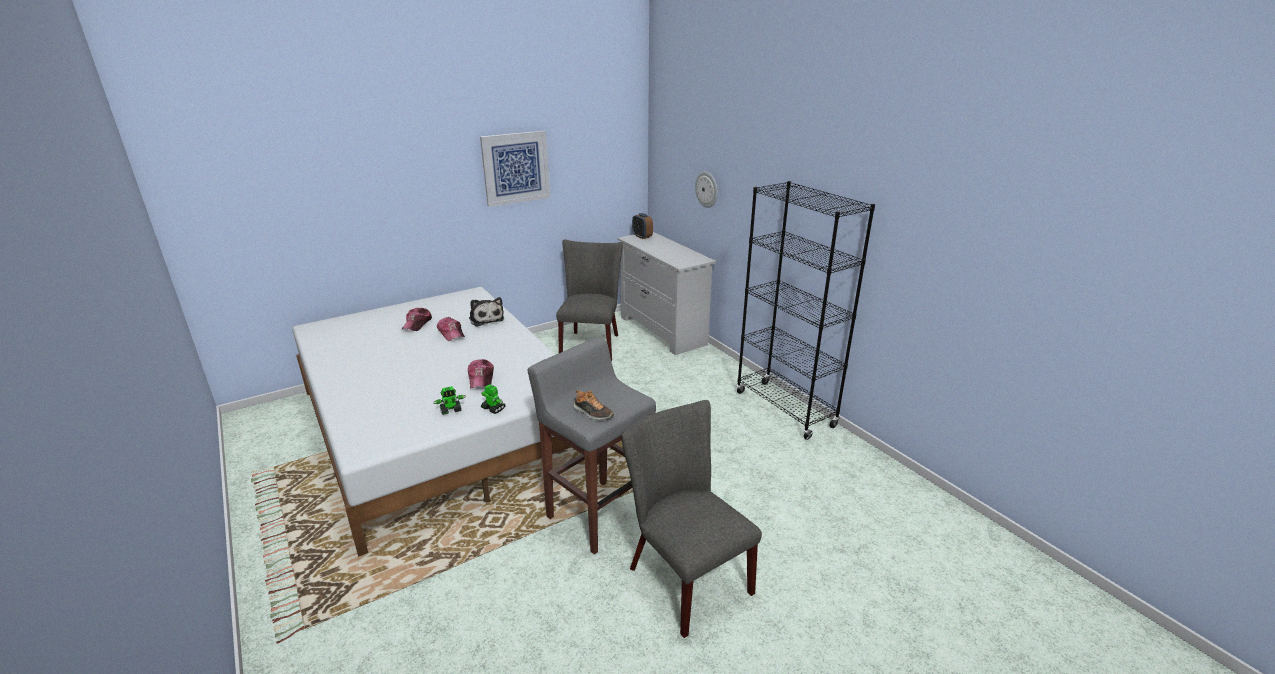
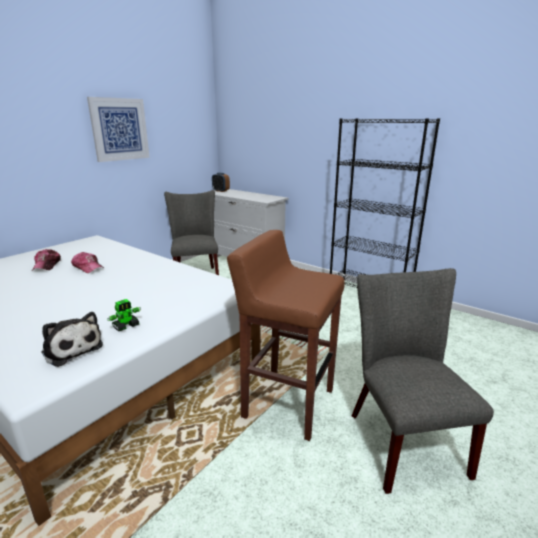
camera: 20 degrees left, 5 degrees down
cap [468,359,494,389] -> none
plush toy [469,297,504,327] -> plush toy moved to [41,312,103,367]
toy robot [481,384,506,414] -> none
grey stool [527,338,656,554] -> brown stool [227,230,345,441]
shoe [573,390,614,420] -> none
grey chair [621,400,762,638] -> grey chair turned 45 degrees clockwise [352,268,494,494]
wall clock [695,171,718,208] -> none

